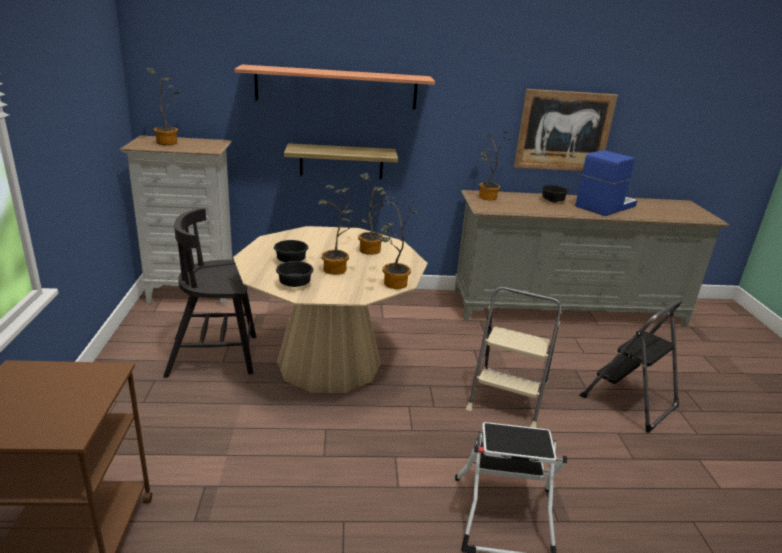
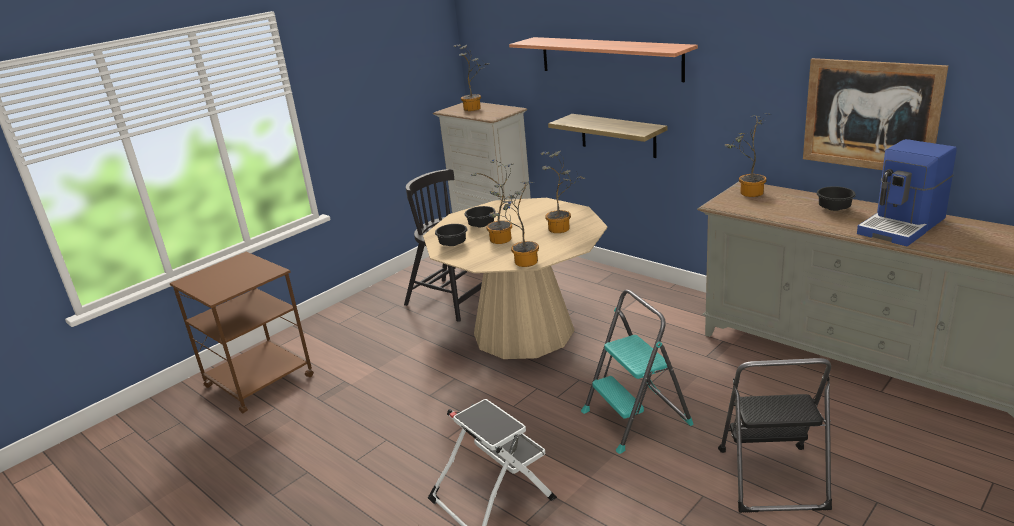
camera: 50 degrees right, 0 degrees up
beige step ladder [466,287,562,428] -> turquoise step ladder [581,290,693,454]
coffee machine [575,150,637,216] -> coffee machine turned 135 degrees clockwise [857,139,957,246]

